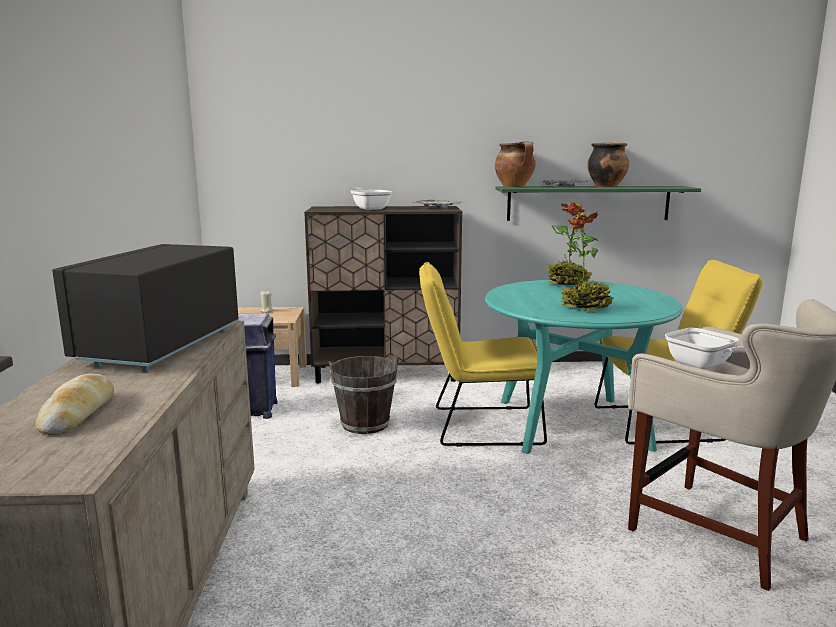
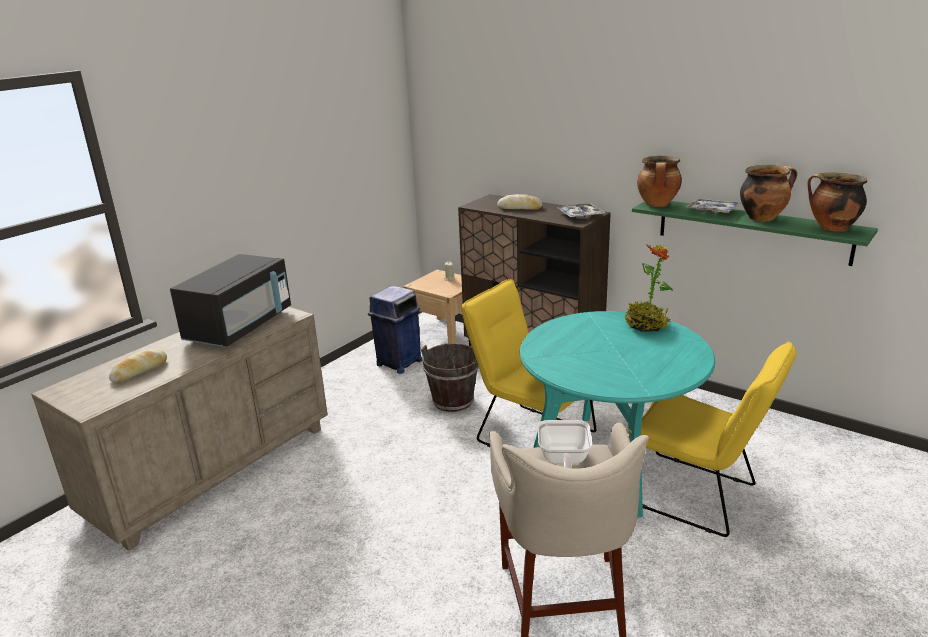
camera: 40 degrees right, 10 degrees up
black microwave [52,244,239,372] -> black microwave turned 150 degrees clockwise [170,254,291,347]
frying pan [351,187,392,210] -> bread [497,194,543,210]
potted plant [561,212,615,311] -> none
none -> cooking pot [807,173,867,231]

